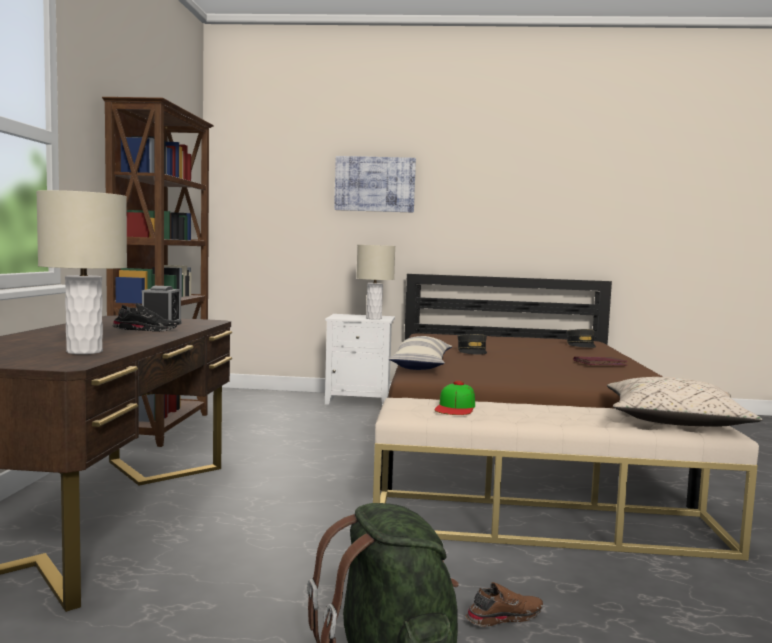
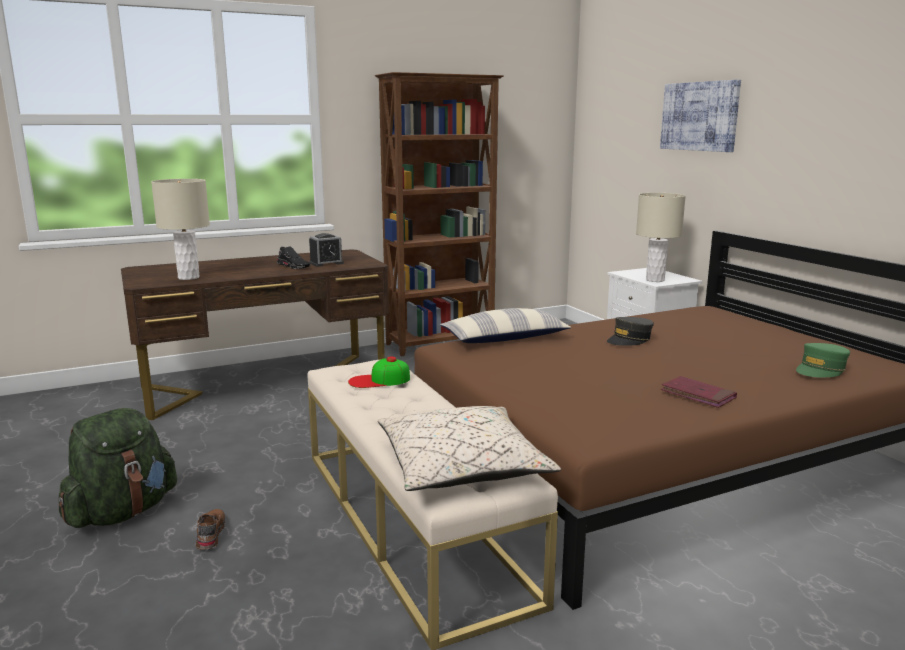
camera: 60 degrees right, 10 degrees up
brown shoe [466,582,543,627] -> brown shoe turned 135 degrees counterclockwise [196,509,225,549]
grey cap [567,329,596,348] -> green cap [796,343,850,377]

